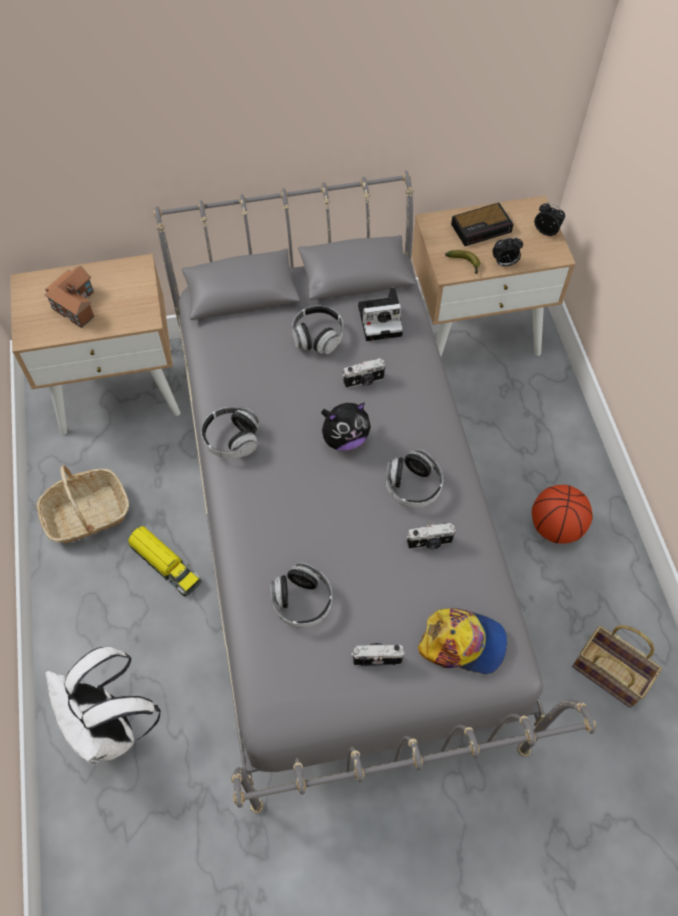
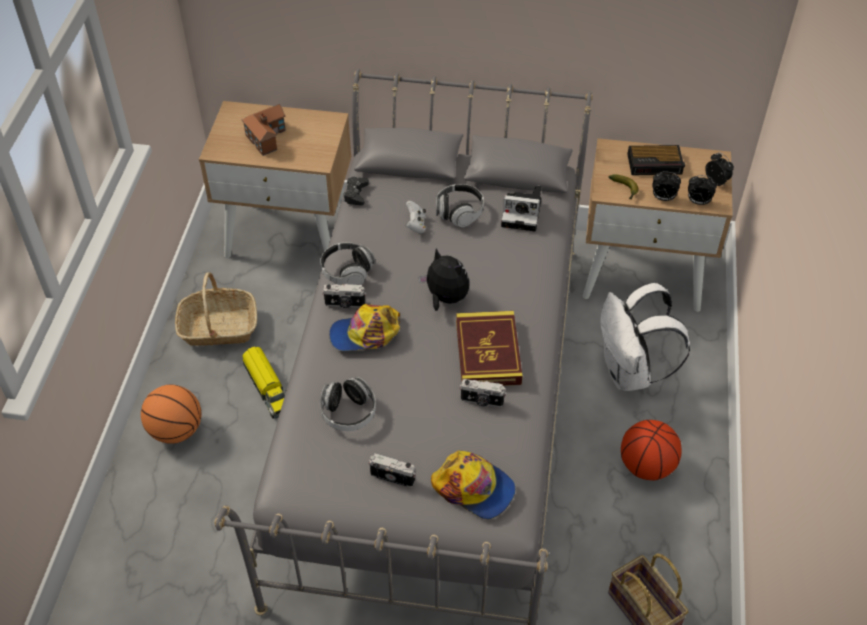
camera: 20 degrees right, 10 degrees down
white backpack [45,647,161,765] -> white backpack moved to [600,283,690,391]
plush toy [321,402,371,451] -> plush toy turned 135 degrees counterclockwise [419,248,469,311]
camera [342,358,386,388] -> camera moved to [322,284,366,308]
headphones [386,449,443,508] -> book [456,311,523,386]
none -> basketball [141,384,202,444]
none -> cap [329,304,400,351]
none -> black game controller [344,177,369,205]
none -> white game controller [406,201,426,234]
none -> alarm clock [688,175,717,205]

